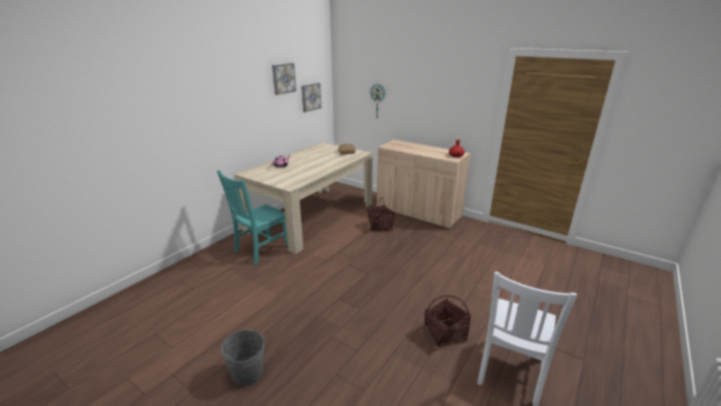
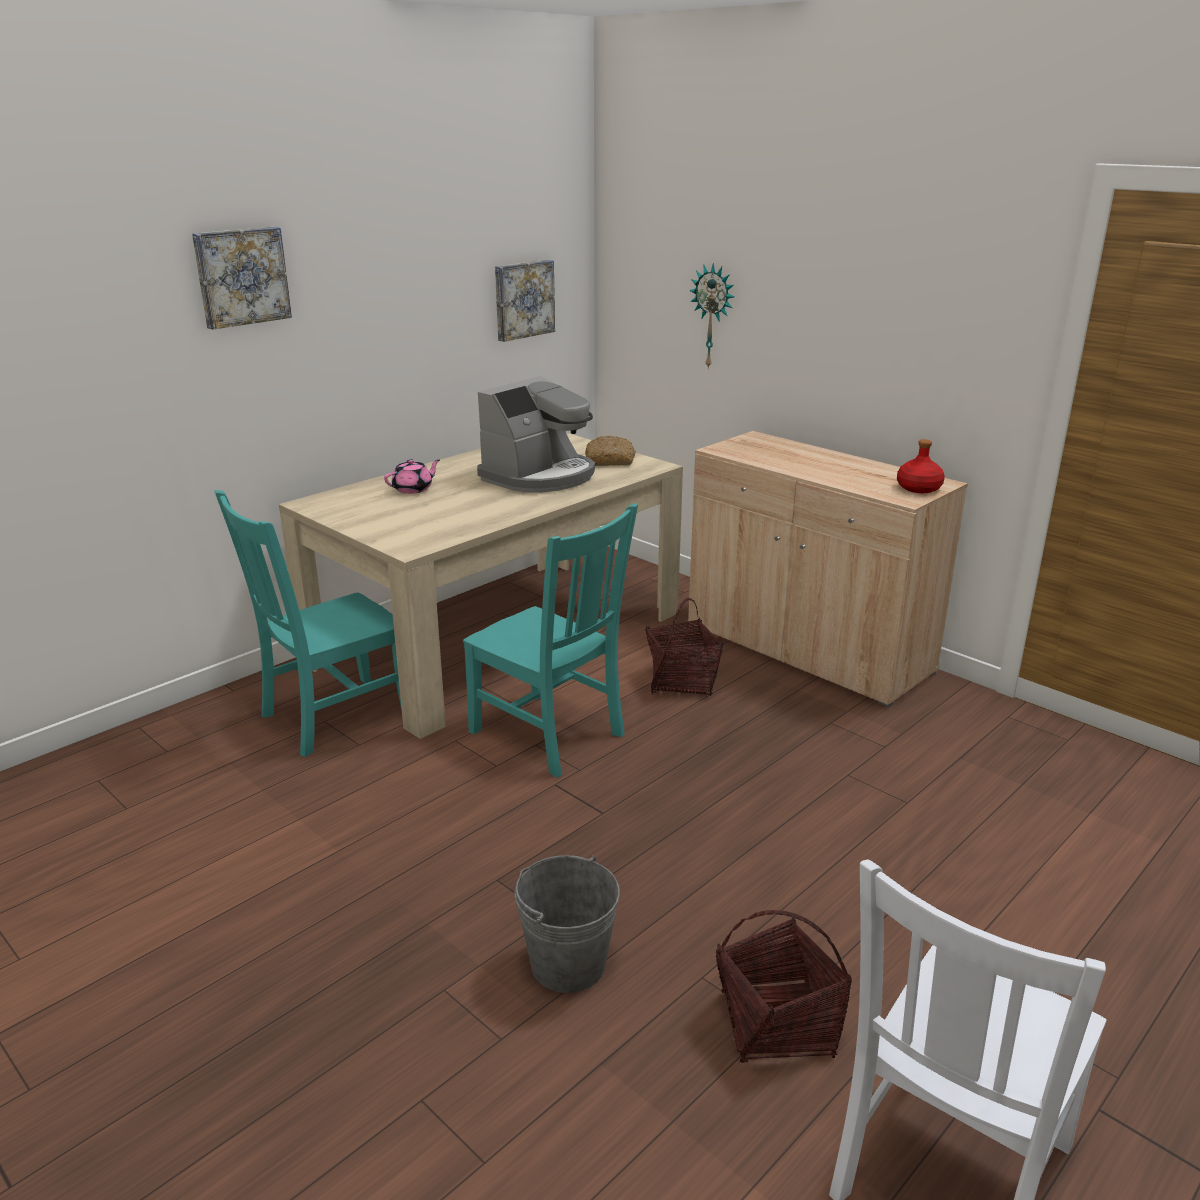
camera: 10 degrees right, 0 degrees up
grey bucket [221,329,265,386] -> grey bucket moved to [514,855,620,993]
picture [272,63,296,95] -> picture moved to [192,227,292,330]
none -> turquoise chair [463,504,638,778]
none -> coffee machine [477,376,595,493]

